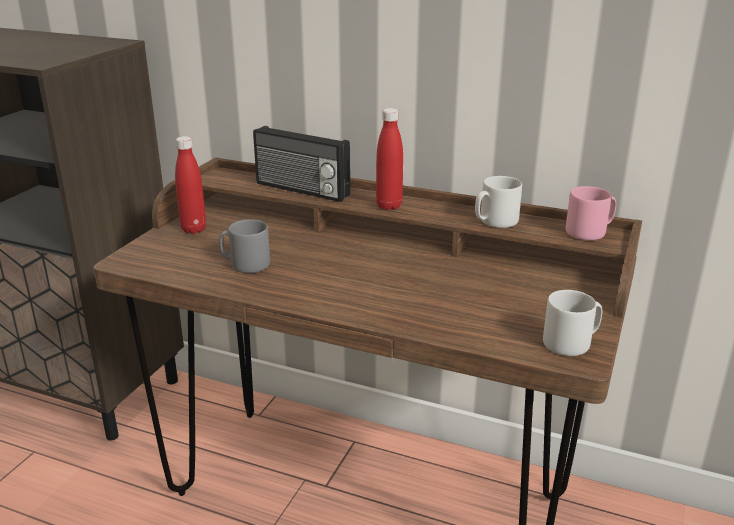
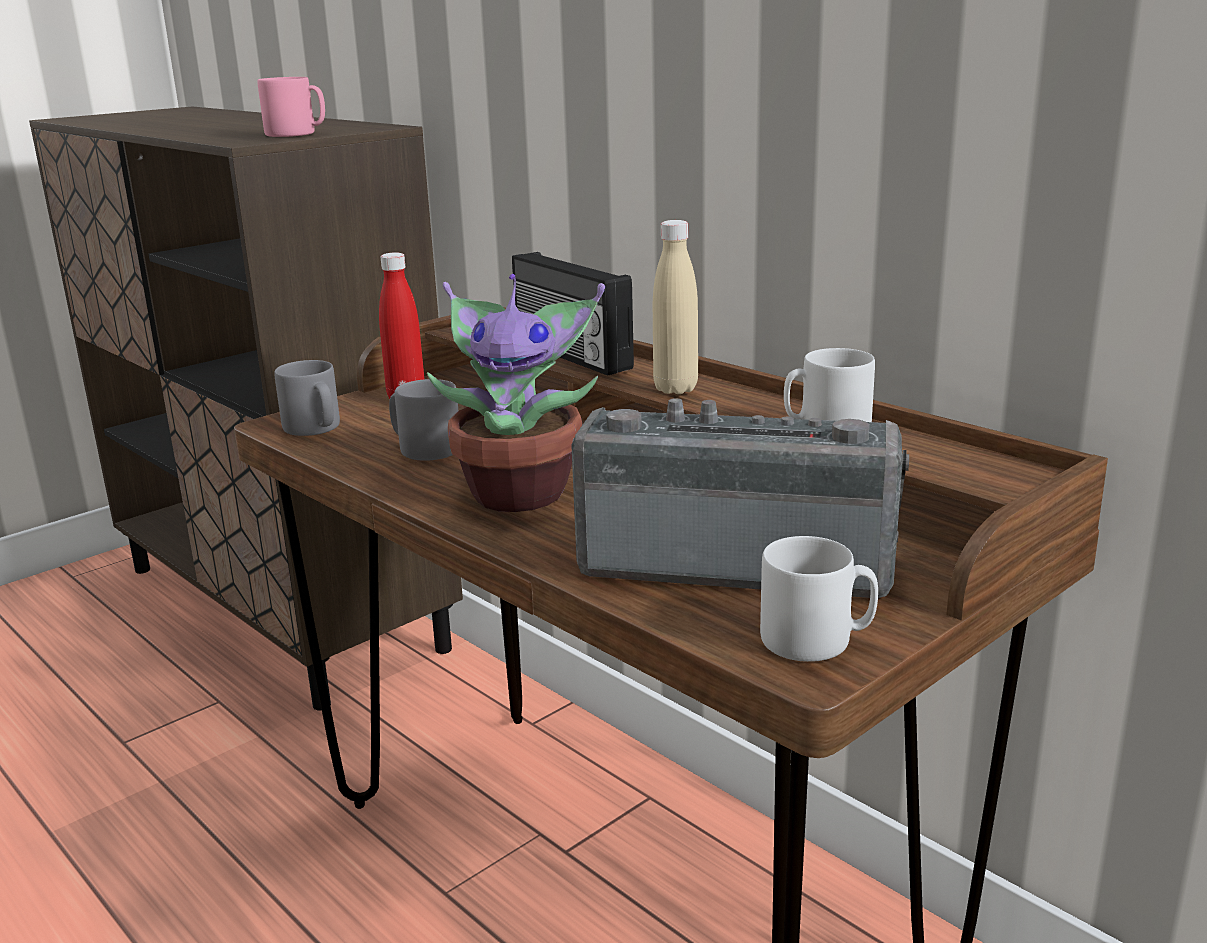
camera: 25 degrees right, 5 degrees down
red bottle [376,108,403,210] -> beige bottle [653,220,698,394]
pink mug [566,186,616,240] -> pink mug moved to [257,77,325,137]
none -> grey mug [274,360,340,436]
none -> potted plant [427,273,605,512]
none -> radio [571,398,909,598]

